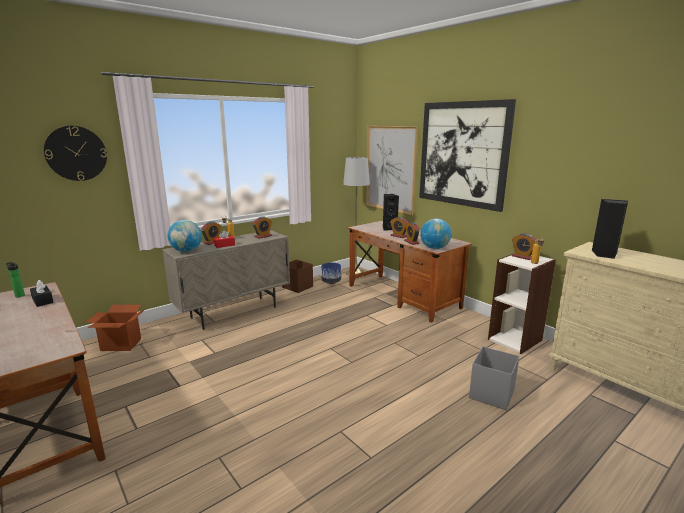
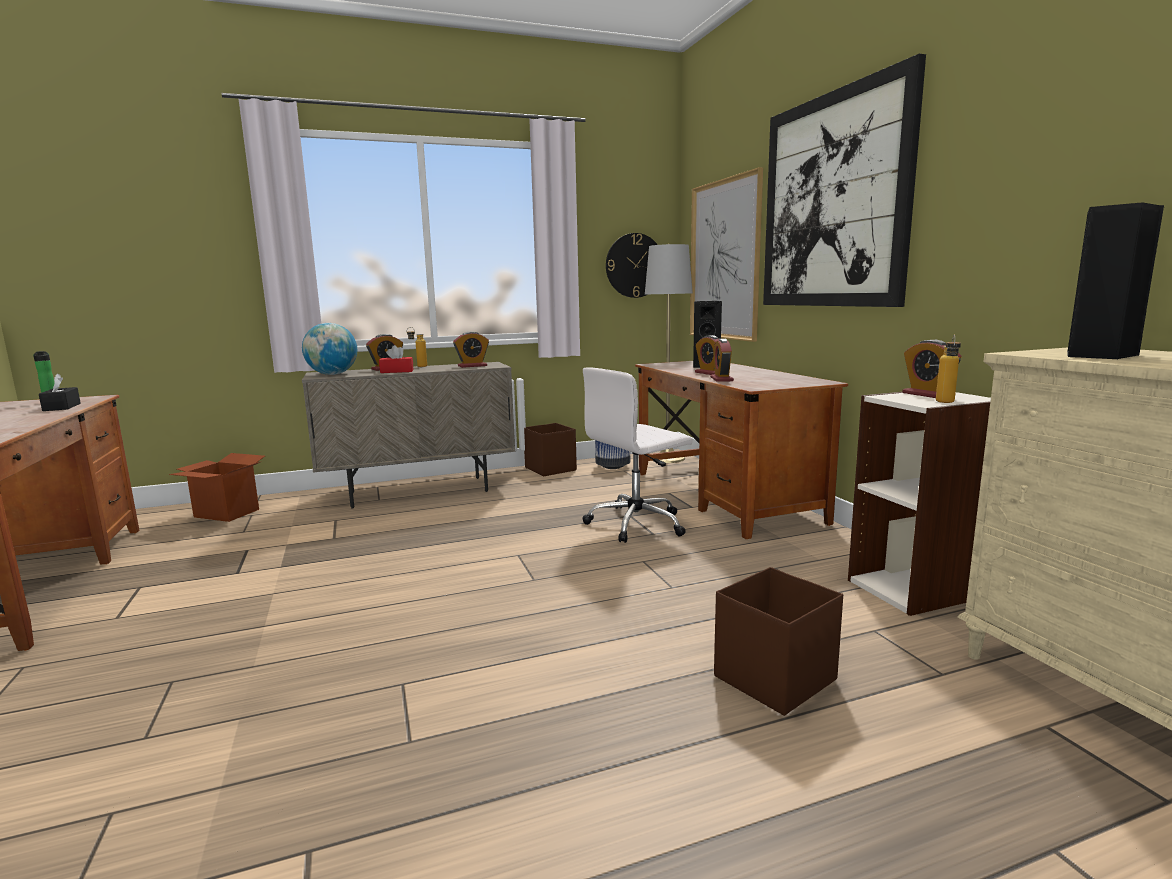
camera: 20 degrees right, 5 degrees down
wall clock [44,126,107,181] -> wall clock moved to [606,233,658,298]
globe [420,219,452,249] -> none
grey storage box [469,346,519,410] -> brown storage box [714,567,843,716]
none -> white office chair [583,367,692,543]

